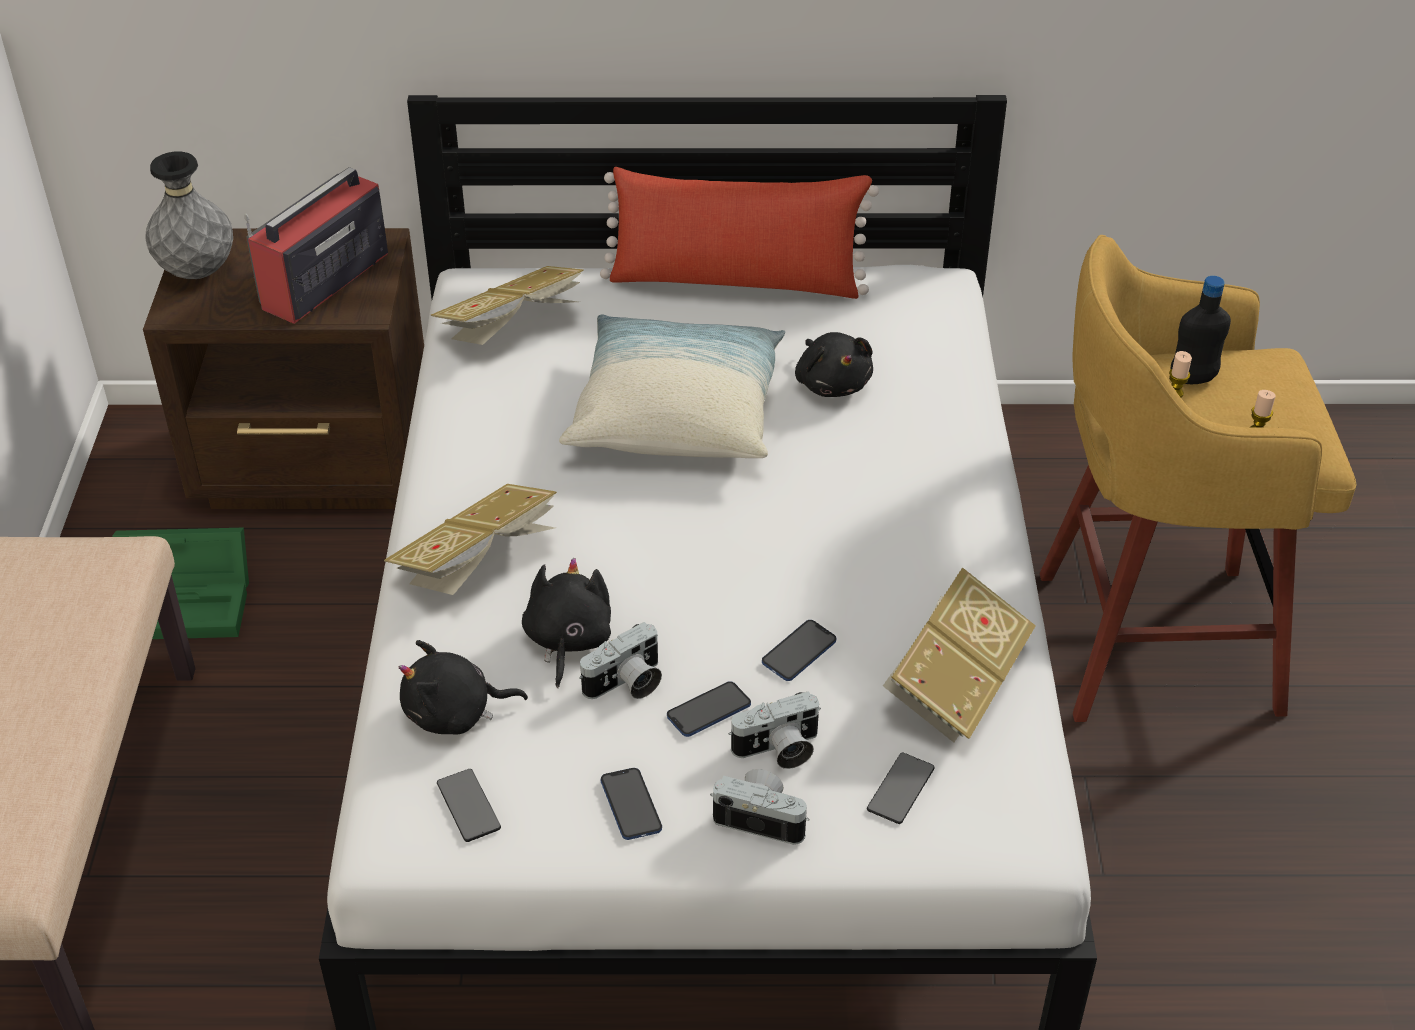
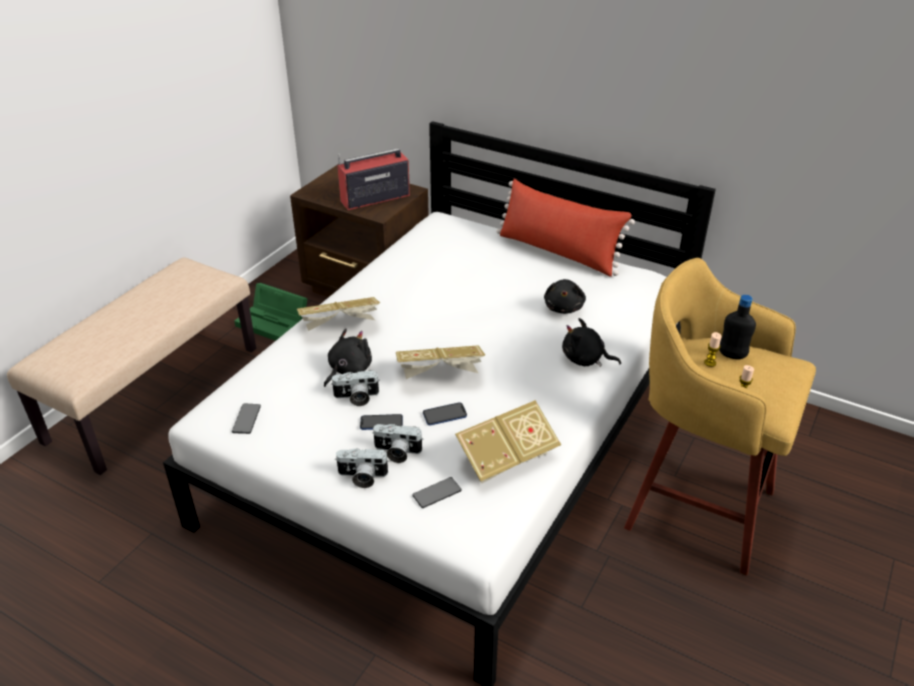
camera: 30 degrees right, 5 degrees down
grey vase [145,152,233,279] -> none
black plush toy [399,640,528,735] -> black plush toy moved to [562,318,621,367]
book [431,266,584,345] -> book moved to [396,345,485,379]
pillow [559,314,785,458] -> none
phone [601,768,662,840] -> none
camera [710,769,810,845] -> camera turned 135 degrees clockwise [335,448,389,488]

